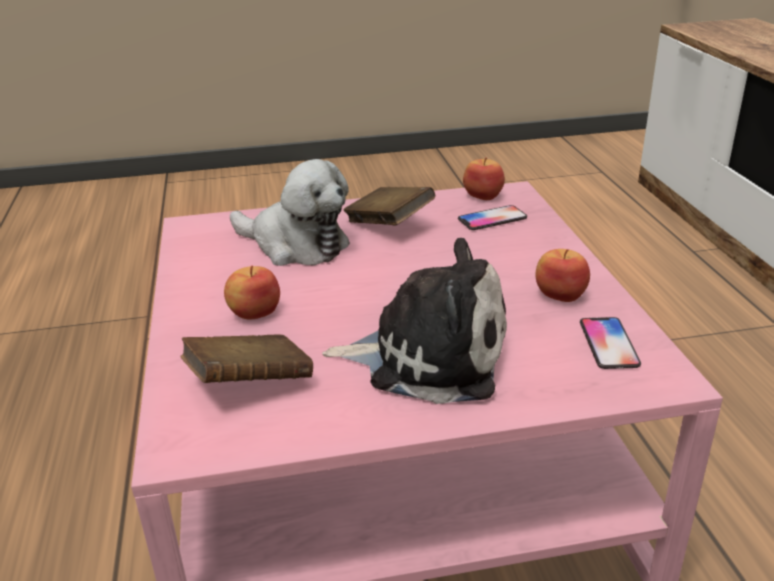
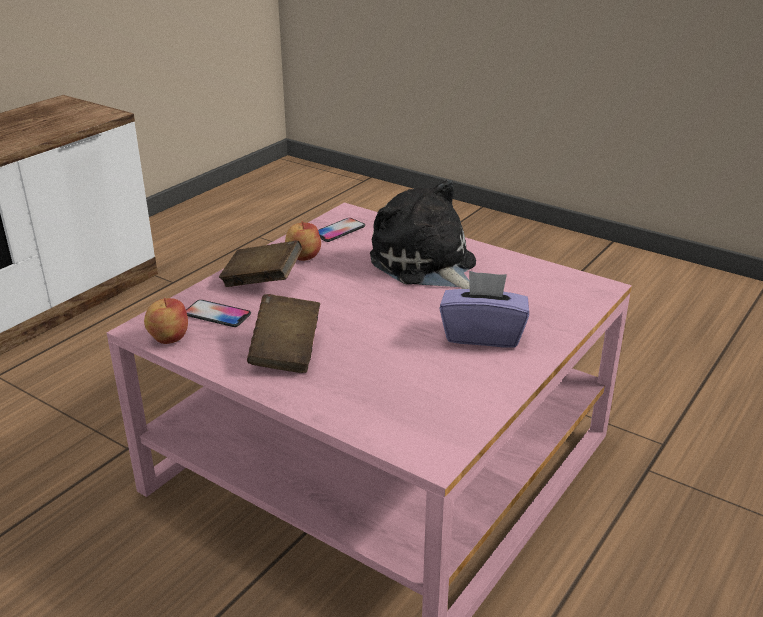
camera: 135 degrees left, 0 degrees up
brown book [180,334,313,383] -> brown book moved to [219,240,302,287]
apple [224,265,280,320] -> purple tissue box [440,271,529,348]
plush toy [230,159,350,266] -> none

